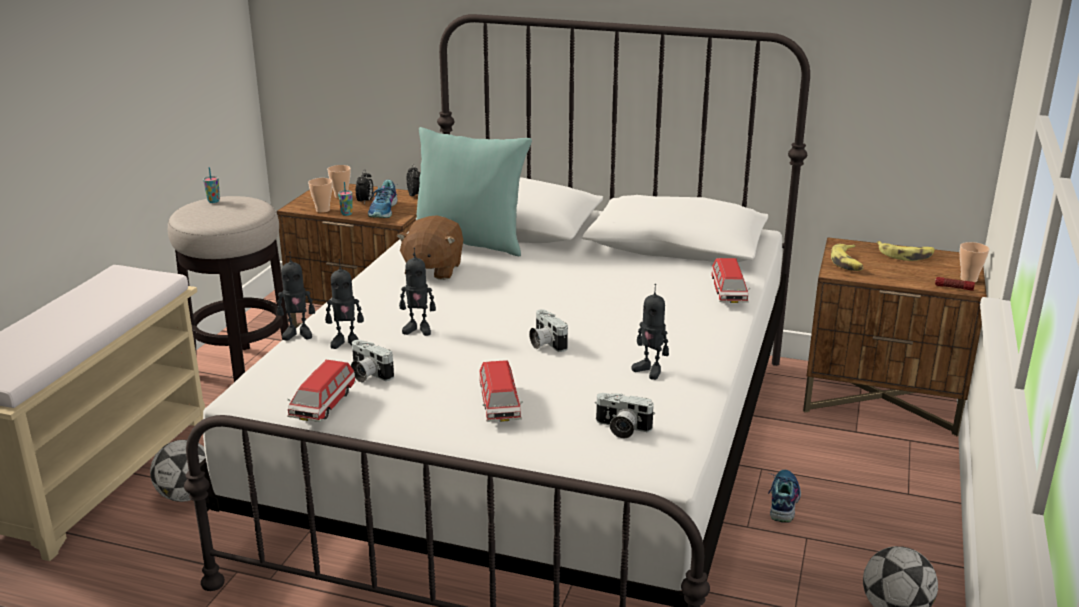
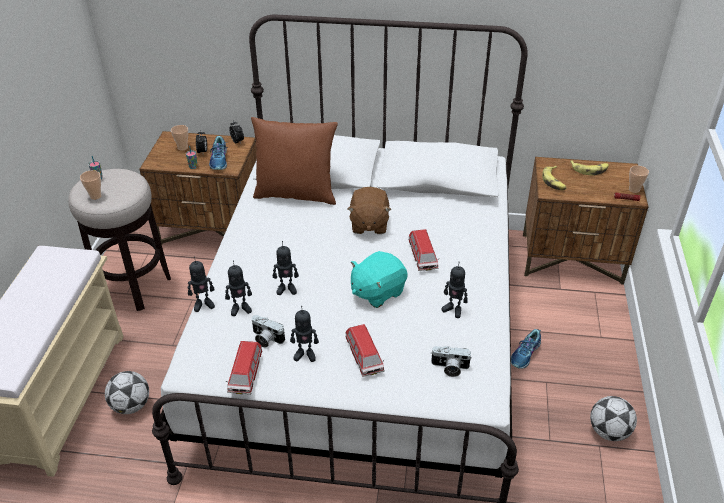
camera: 10 degrees left, 15 degrees up
cup [308,178,332,213] -> cup moved to [80,170,102,200]
brown plush toy [396,215,463,280] -> brown plush toy moved to [347,187,391,234]
turquoise pillow [417,127,532,256] -> brown pillow [251,117,338,205]
camera [529,309,568,352] -> turquoise plush toy [351,251,408,308]
toy car [711,258,750,303] -> toy car moved to [409,229,439,271]
shoe [768,470,801,523] -> shoe turned 150 degrees counterclockwise [511,329,541,369]
none -> toy robot [290,306,319,362]

